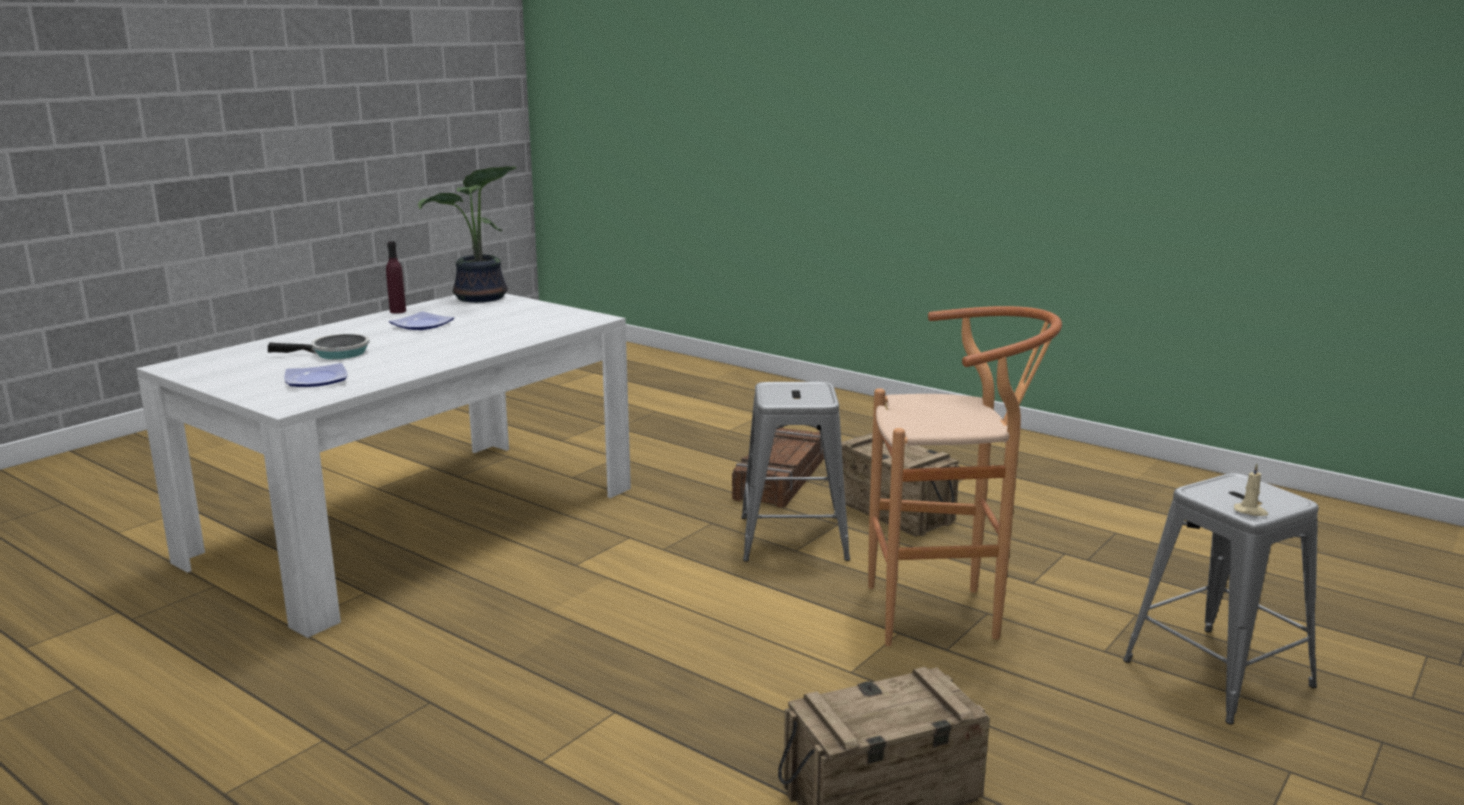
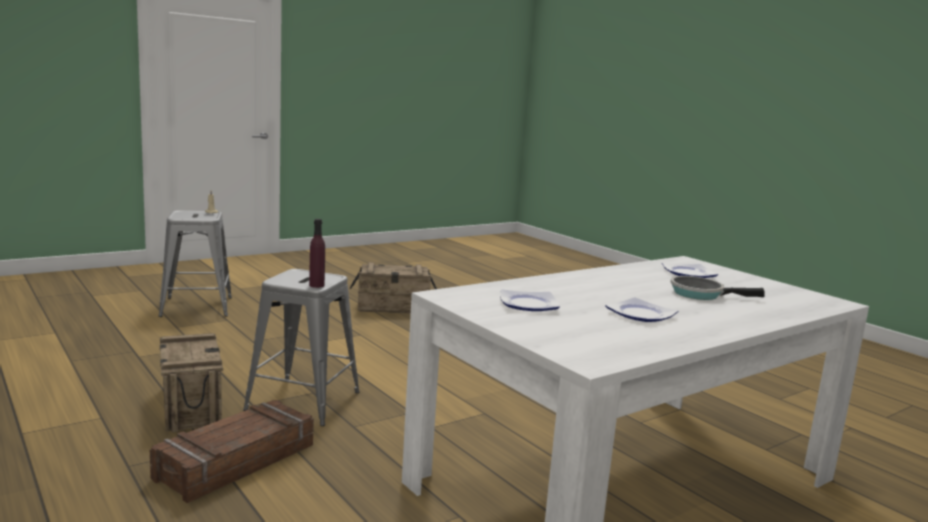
camera: 165 degrees left, 5 degrees down
purple bottle [386,241,406,313] -> purple bottle moved to [309,219,325,288]
potted plant [418,166,517,303] -> none
brown stool [868,306,1062,646] -> none
none -> plate [500,289,560,311]

